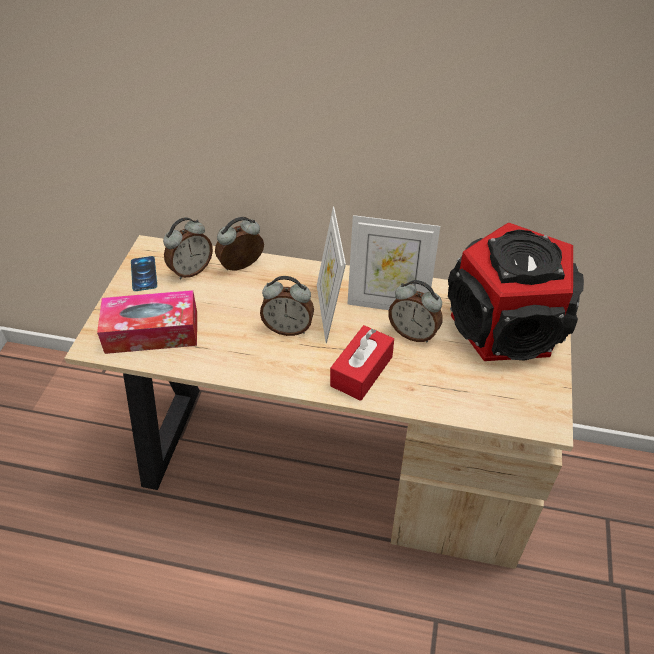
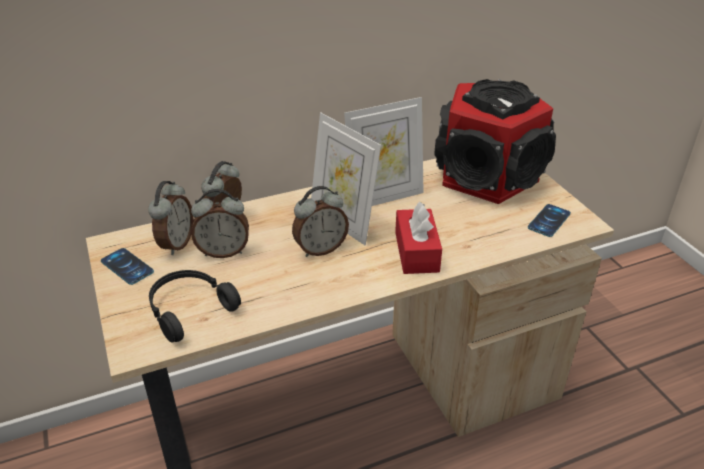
camera: 35 degrees left, 10 degrees down
tissue box [97,290,197,354] -> black headphones [149,270,241,343]
alarm clock [388,280,443,343] -> alarm clock moved to [191,189,249,258]
none -> phone [528,204,571,237]

